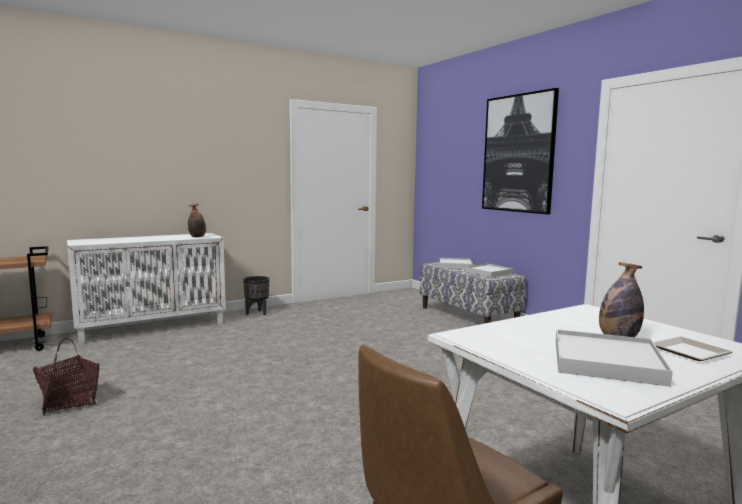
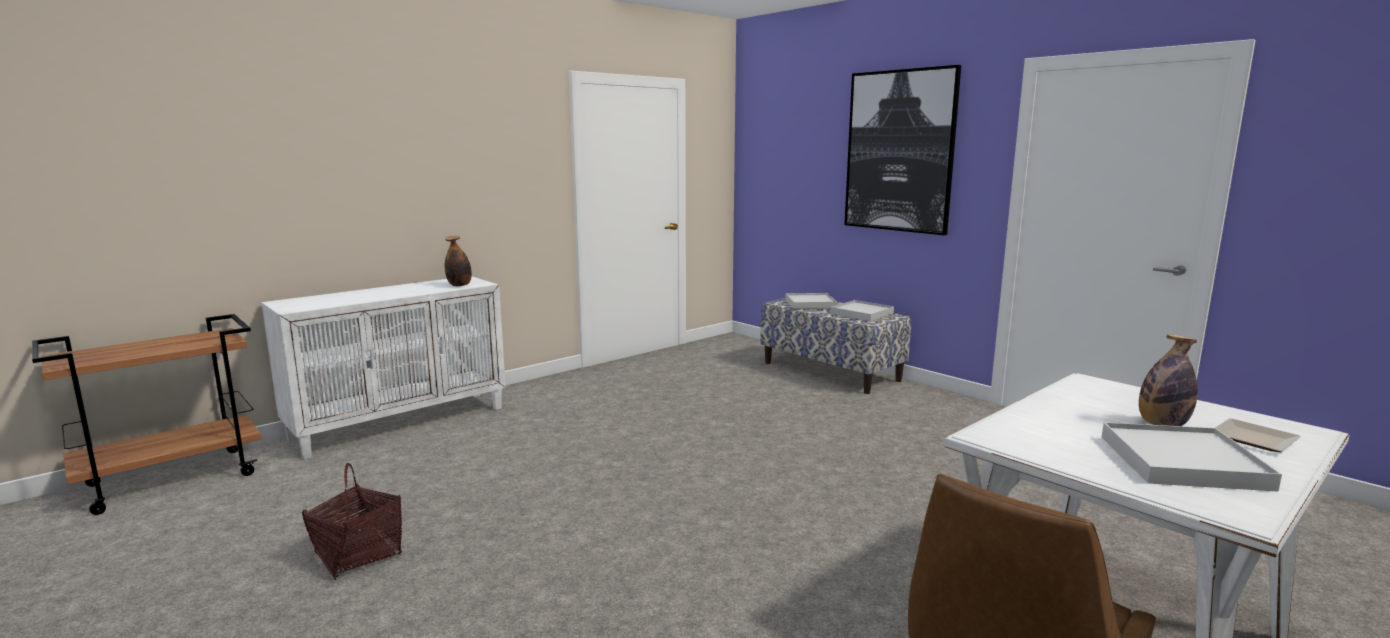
camera: 10 degrees left, 5 degrees up
black planter [243,276,269,315] -> none

